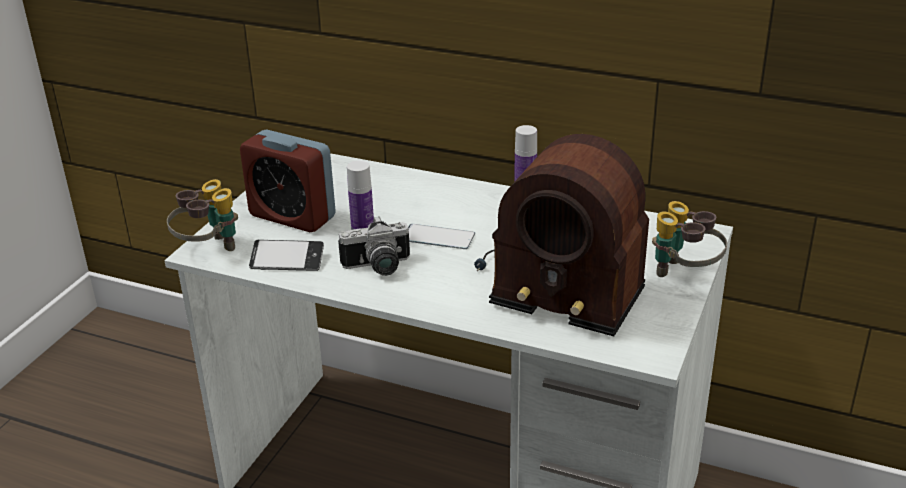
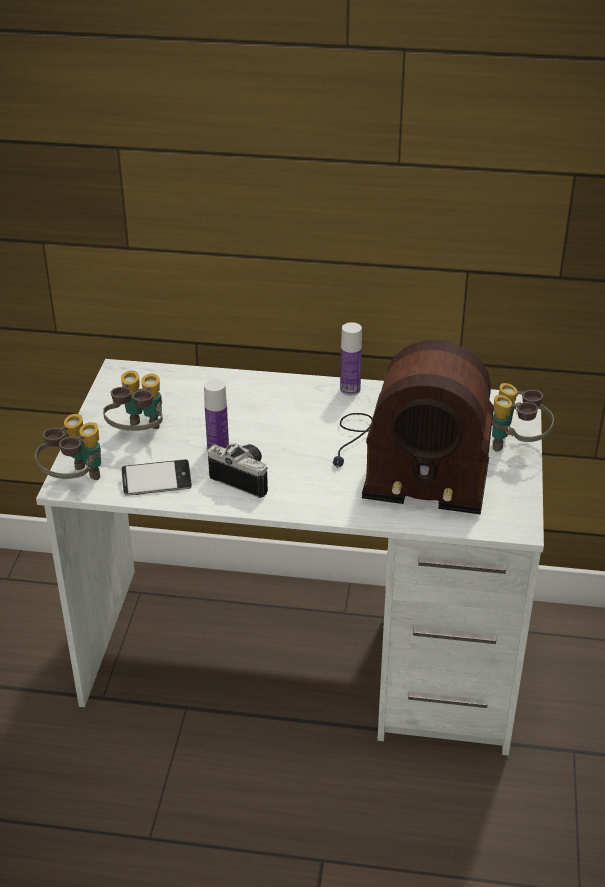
camera: 15 degrees left, 5 degrees up
alarm clock [240,130,336,232] -> binoculars [103,371,163,431]
camera [338,216,410,276] -> camera turned 120 degrees counterclockwise [208,443,268,498]
phone [408,224,475,249] -> none

